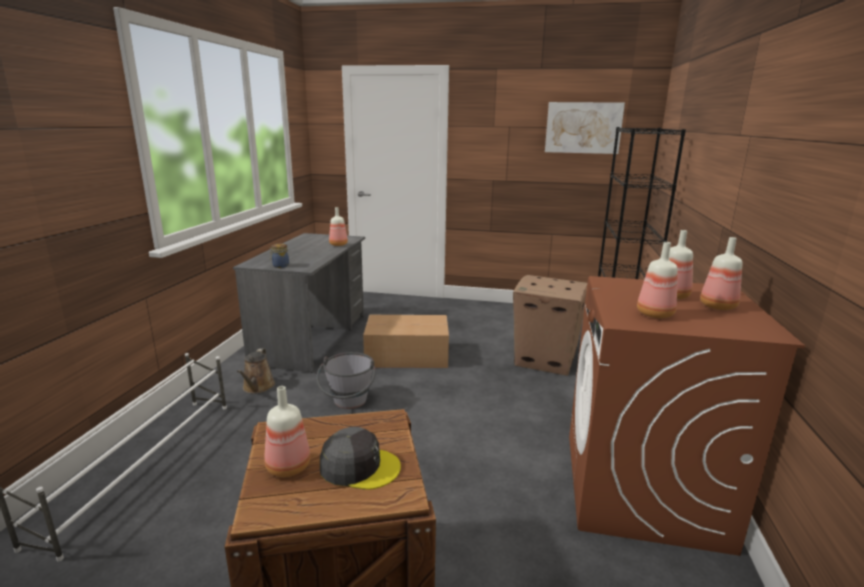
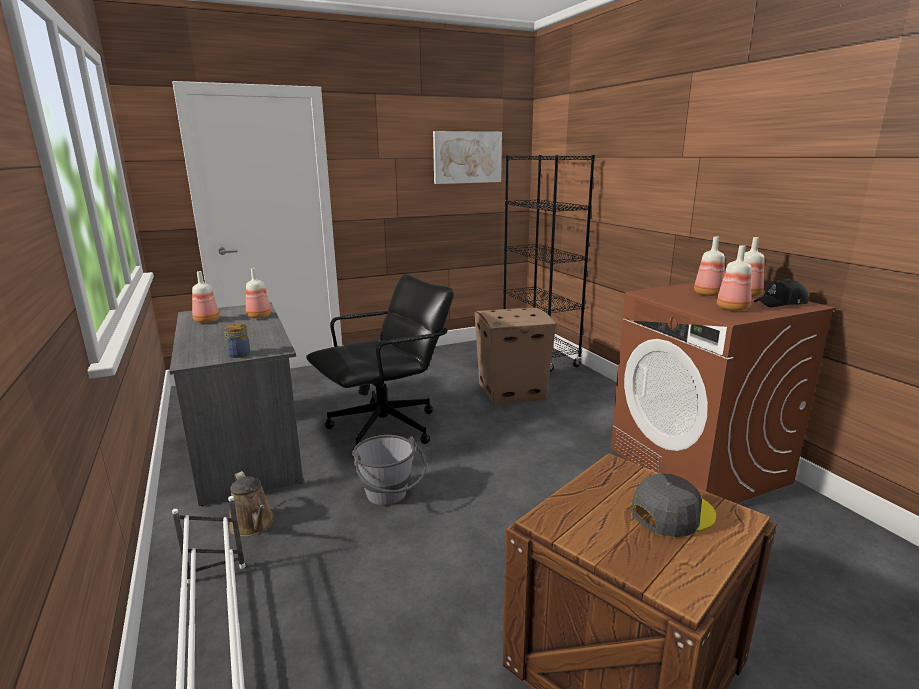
camera: 35 degrees left, 0 degrees up
bottle [264,386,311,477] -> bottle moved to [192,271,220,323]
cardboard box [363,315,449,368] -> black office chair [306,274,454,449]
none -> black cap [754,279,809,308]

